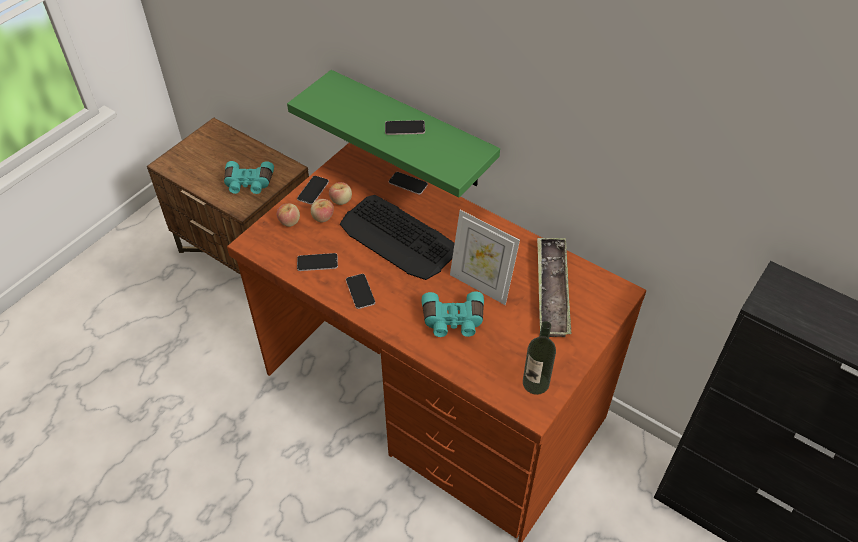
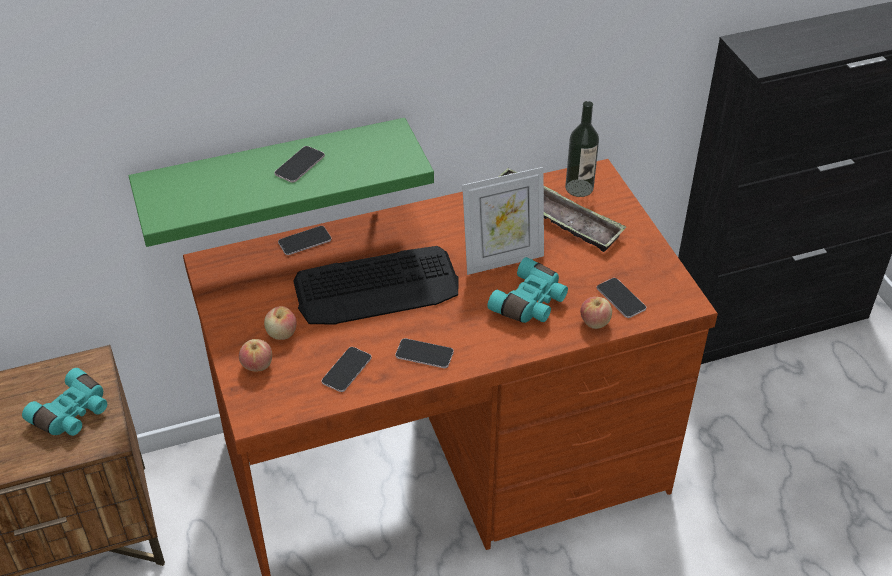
camera: 55 degrees left, 5 degrees down
phone [297,176,329,204] -> phone moved to [597,278,646,318]
apple [329,182,352,205] -> apple moved to [580,297,612,329]
bottle [523,321,556,395] -> bottle moved to [565,101,599,197]

